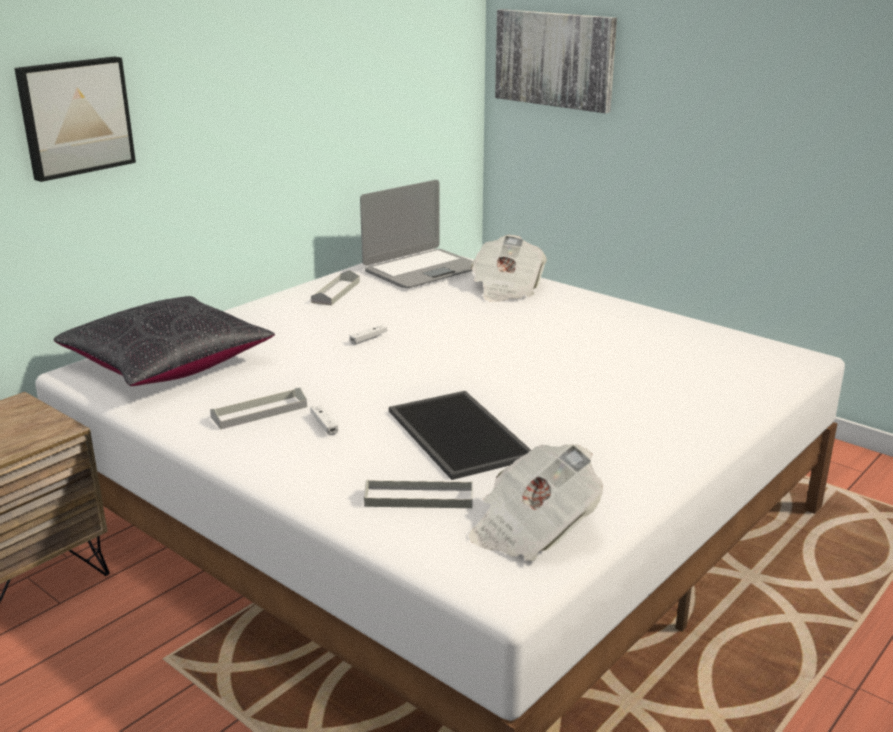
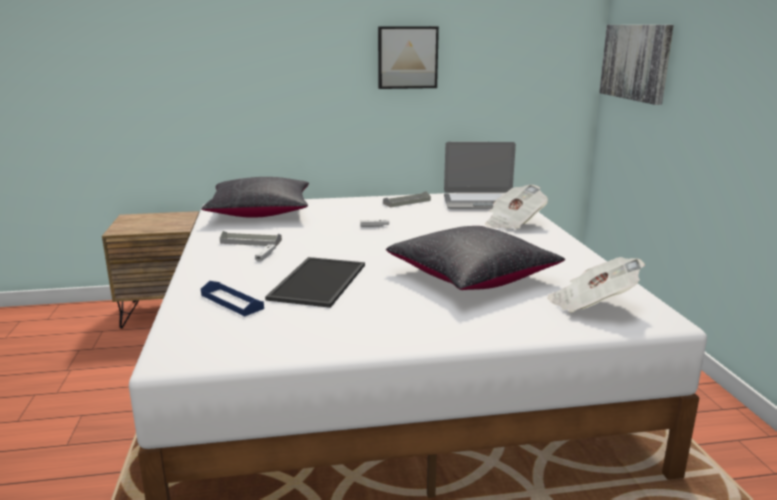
camera: 40 degrees right, 5 degrees down
picture [14,56,136,182] -> picture moved to [378,26,439,89]
grey tray [364,479,473,508] -> blue tray [201,281,264,316]
newspaper [469,444,603,561] -> newspaper moved to [547,257,645,313]
none -> black pillow [386,226,565,290]

